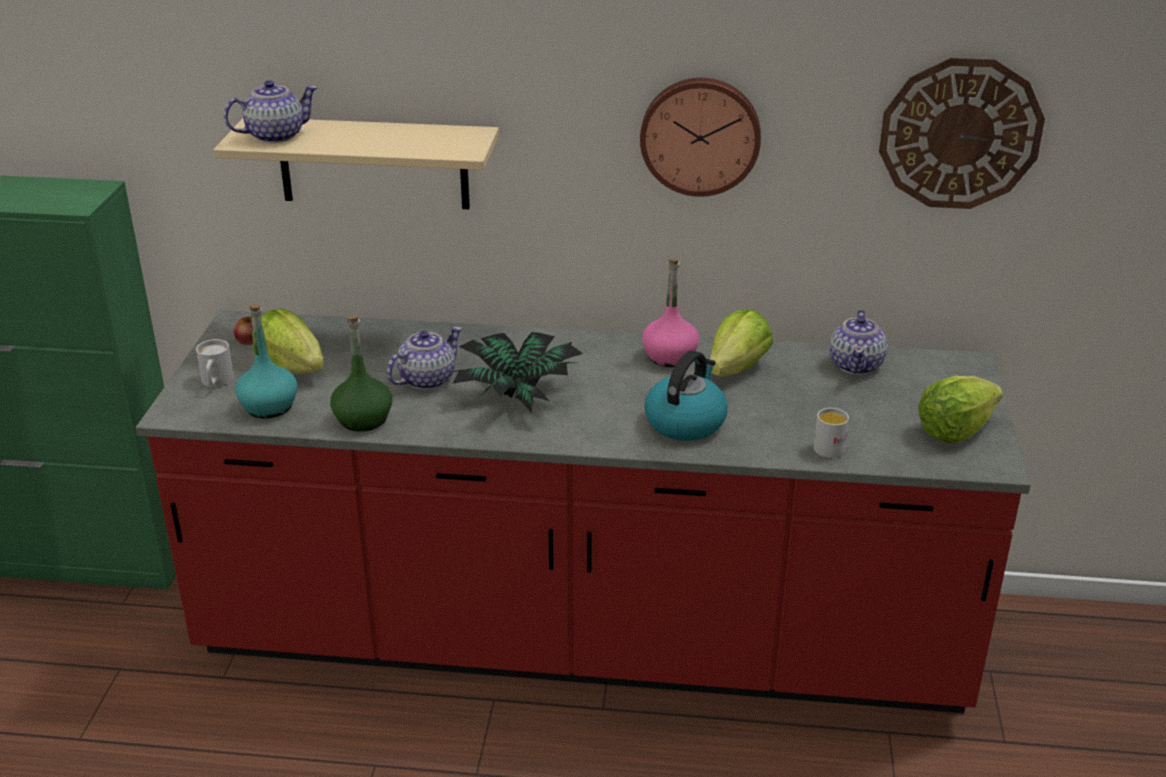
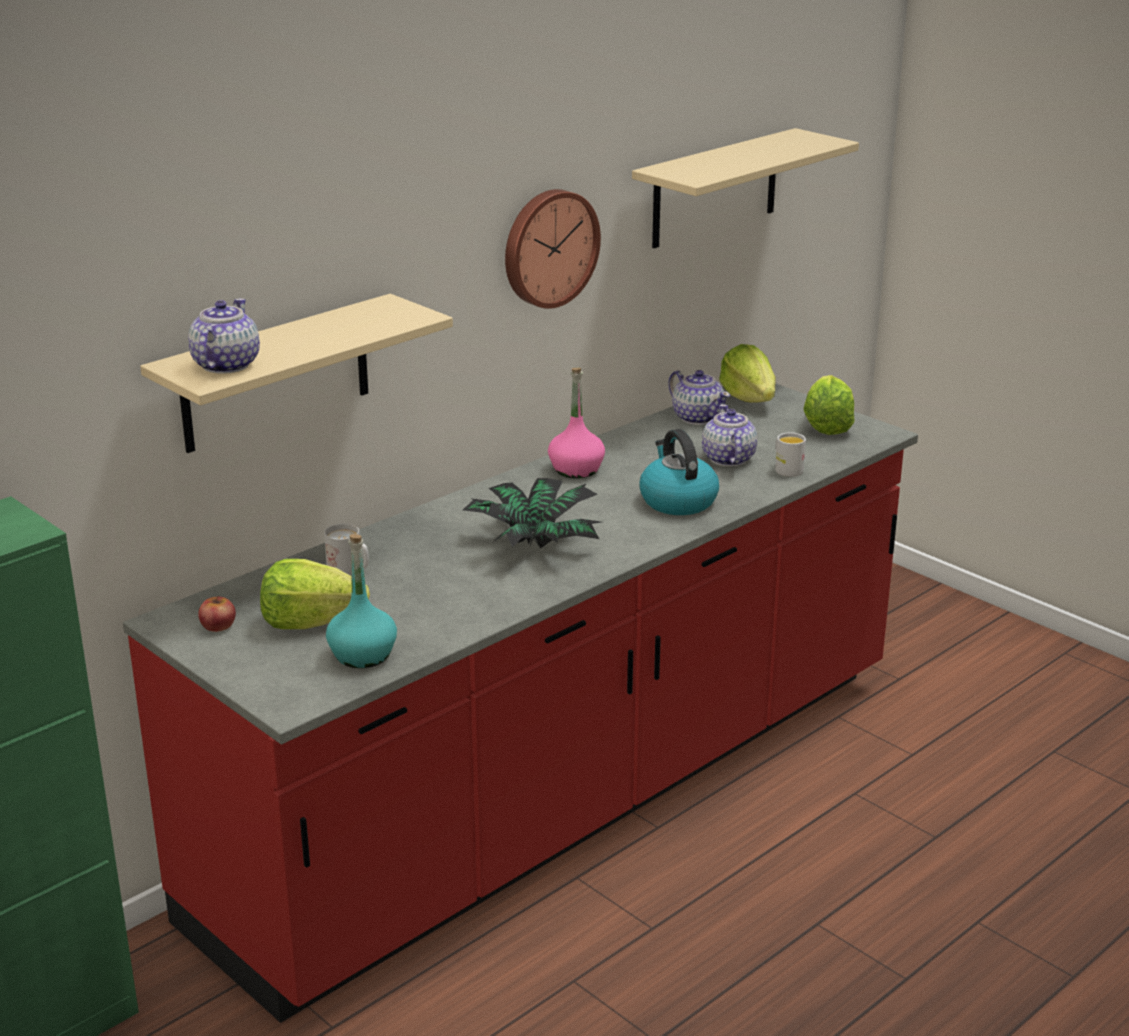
camera: 50 degrees left, 5 degrees down
white mug [196,339,234,387] -> white mug moved to [324,524,369,575]
green bottle [330,316,392,432] -> none
teapot [387,327,462,390] -> teapot moved to [702,404,757,466]
lettuce [710,309,773,376] -> lettuce moved to [719,344,776,403]
wall clock [879,58,1045,209] -> beige shelf [632,128,859,248]

